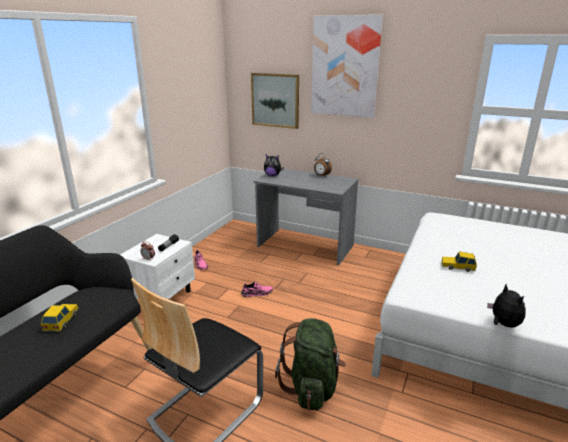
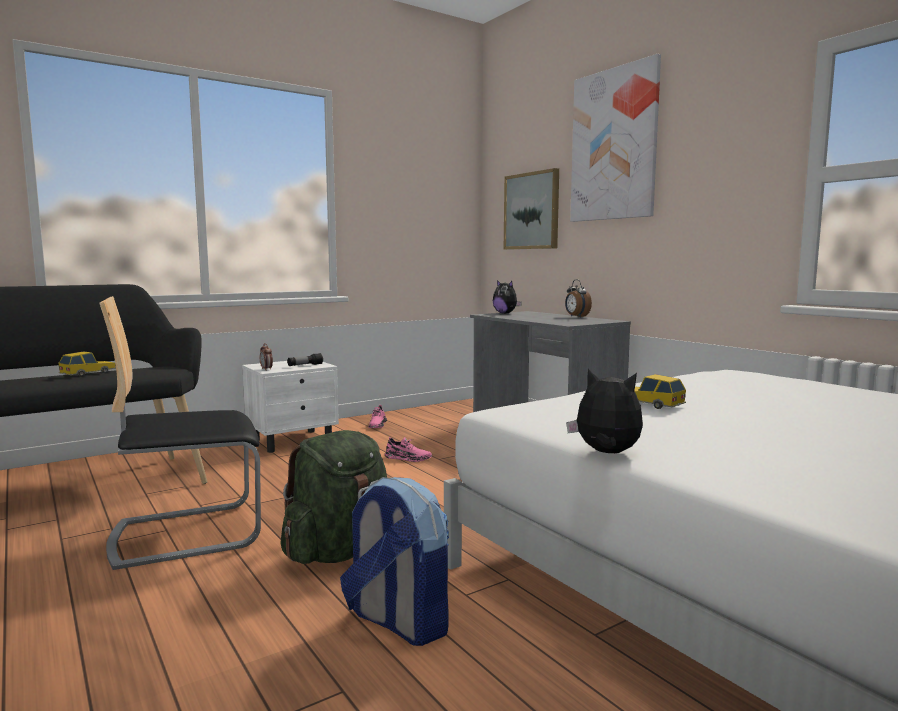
camera: 30 degrees right, 15 degrees down
plush toy [487,284,526,327] -> plush toy turned 75 degrees counterclockwise [566,369,643,453]
none -> backpack [340,477,449,646]

